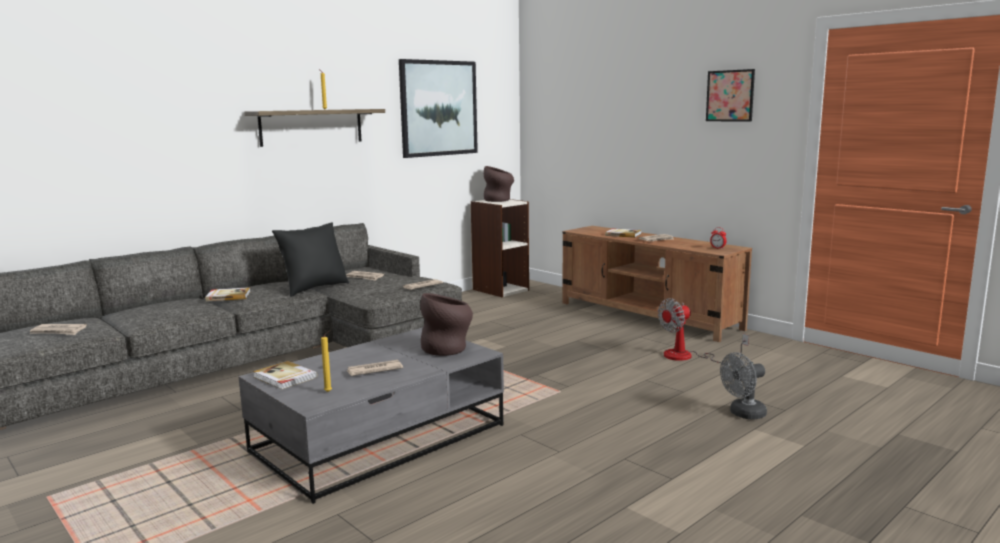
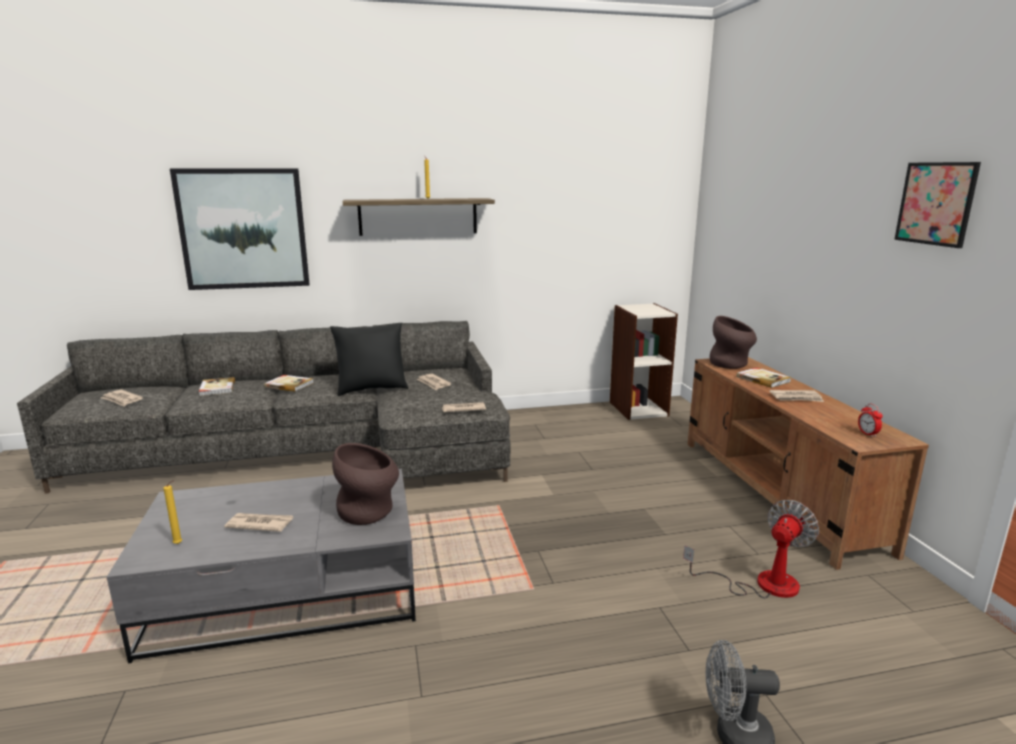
camera: 30 degrees right, 5 degrees up
book [253,361,317,389] -> book moved to [199,377,235,396]
picture [399,59,478,158] -> picture moved to [170,168,310,290]
brown vase [484,166,514,202] -> brown vase moved to [710,316,757,369]
fan [658,298,749,364] -> fan turned 135 degrees clockwise [683,500,819,598]

